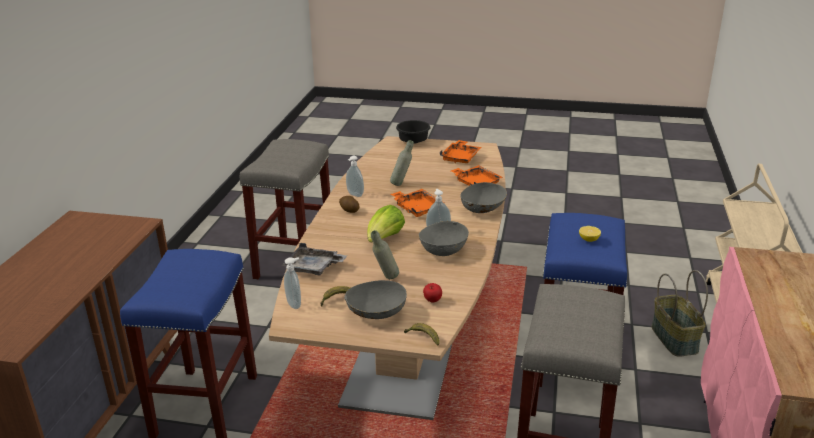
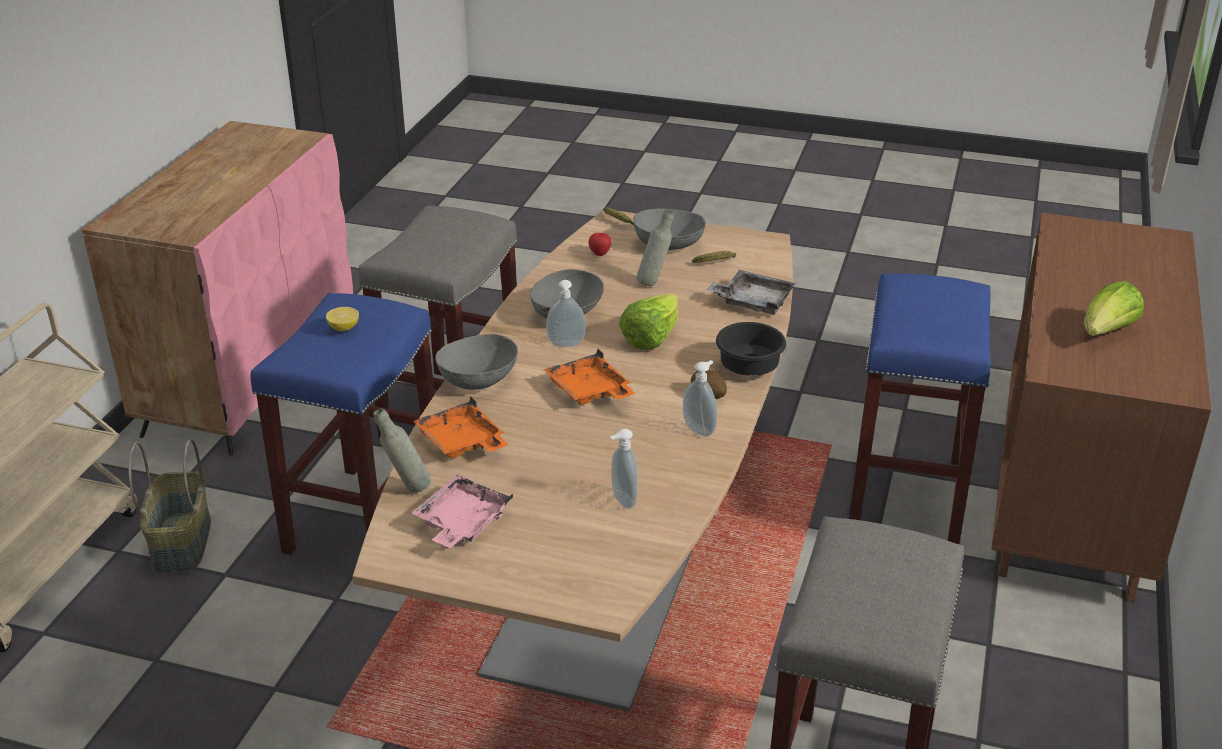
camera: 175 degrees left, 5 degrees up
soap dispenser [284,257,301,309] -> soap dispenser moved to [610,429,638,508]
grey bottle [390,140,414,186] -> grey bottle moved to [373,408,431,493]
black bowl [396,120,431,144] -> black bowl moved to [716,322,786,376]
orange tray [440,140,481,163] -> pink tray [411,475,513,548]
none -> lettuce [1084,281,1144,336]

